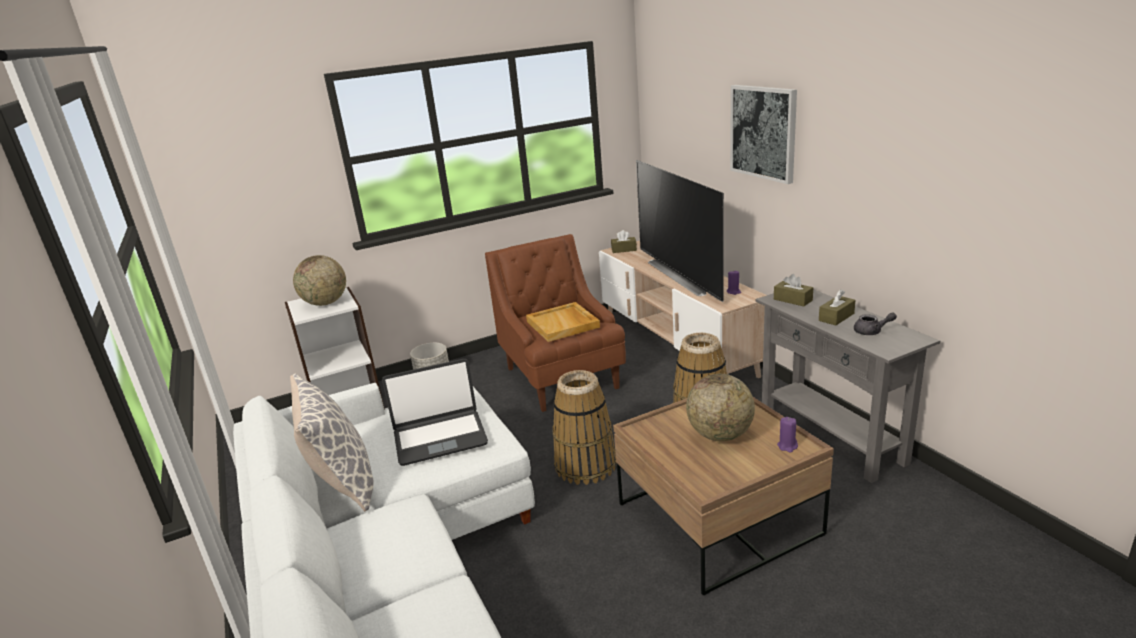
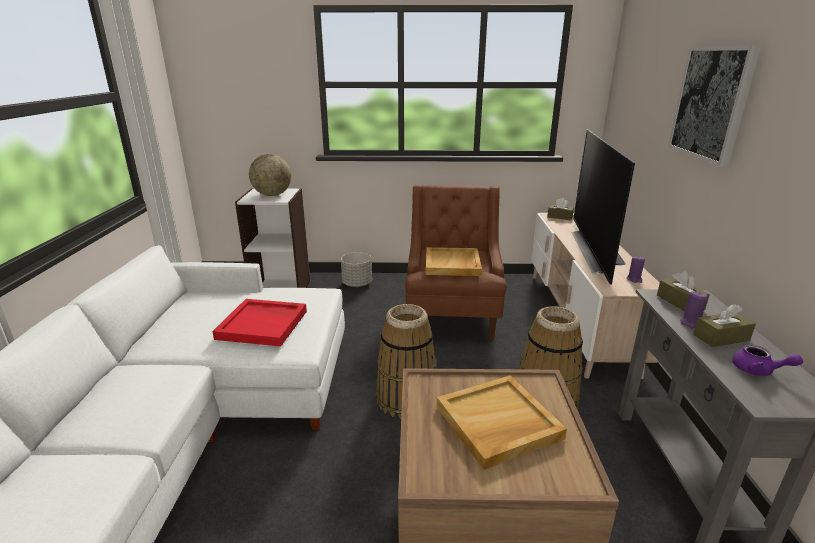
camera: 25 degrees right, 0 degrees up
pillow [290,373,374,512] -> none
laptop [382,359,488,466] -> red tray [212,299,307,347]
globe [686,374,755,441] -> beige tray [437,375,567,470]
purple candle [777,417,798,453] -> purple candle moved to [680,291,708,329]
grey teapot [854,312,897,335] -> purple teapot [732,345,803,376]

